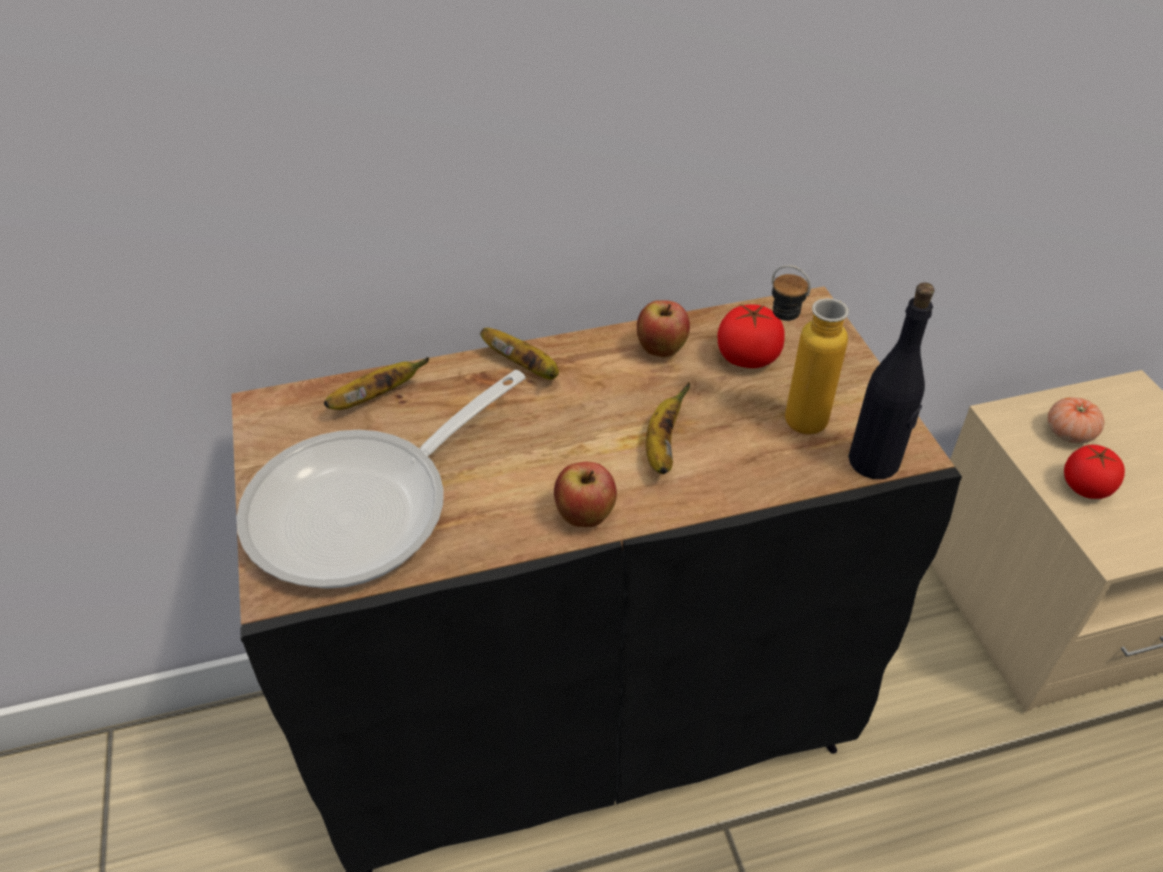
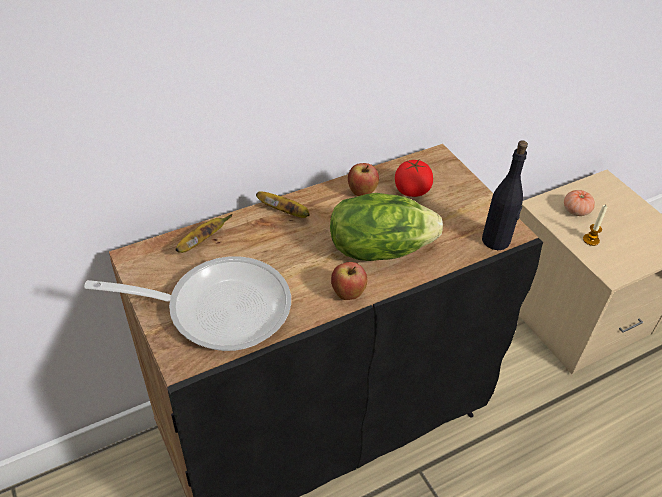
camera: 15 degrees left, 0 degrees up
frying pan [236,370,525,589] -> frying pan turned 120 degrees counterclockwise [84,256,291,351]
banana [646,382,690,474] -> lettuce [330,193,443,261]
bottle [772,265,849,435] -> none
tomato [1064,445,1125,499] -> candle [583,205,608,246]

